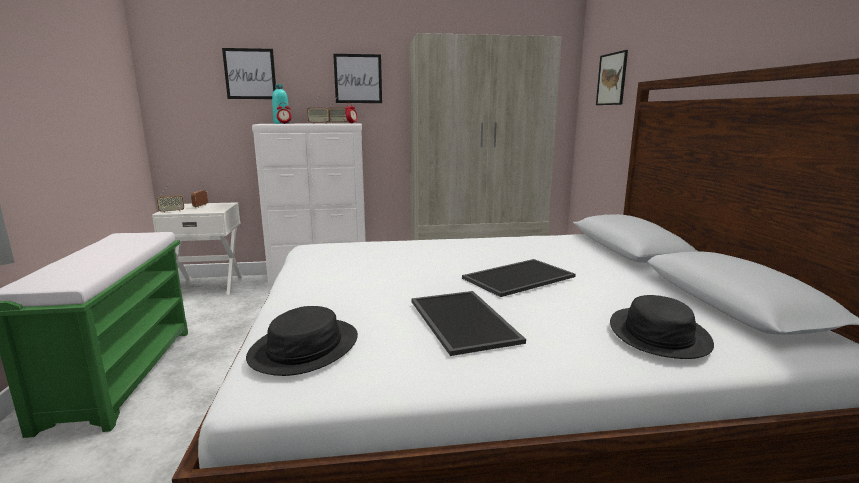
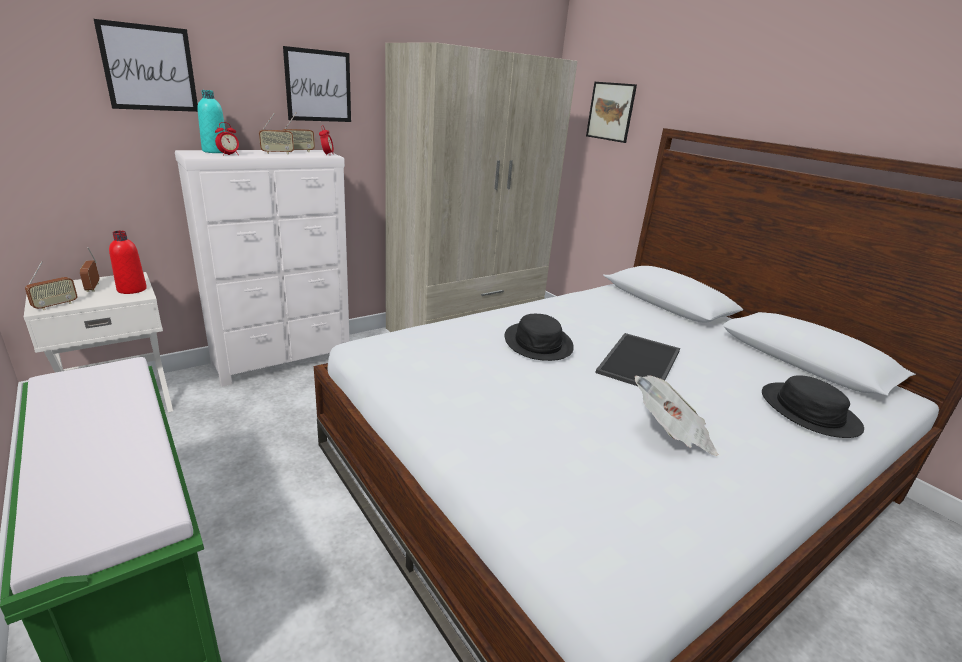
camera: 30 degrees left, 10 degrees up
black hat [246,306,358,376] -> black hat moved to [505,314,574,361]
tray [412,291,526,356] -> newspaper [635,375,719,456]
none -> red bottle [109,231,147,294]

